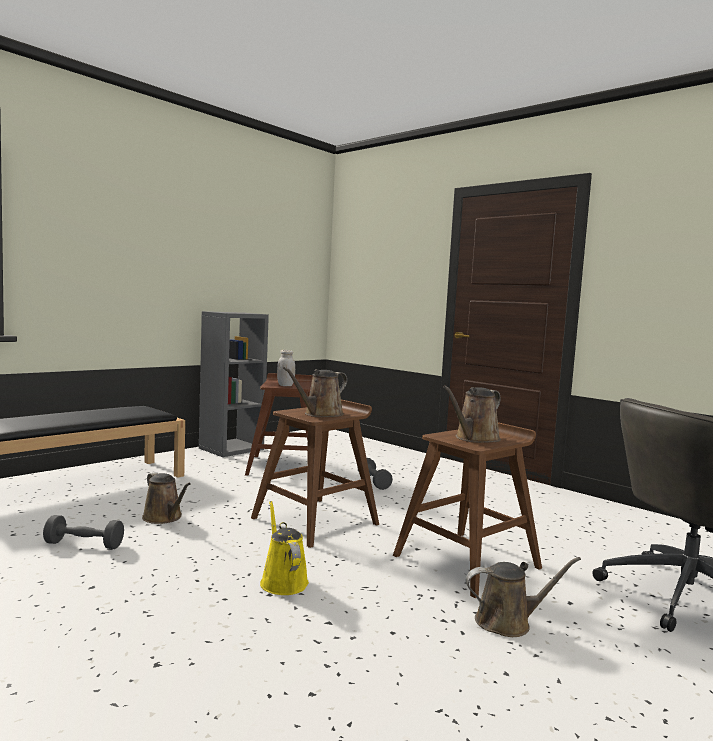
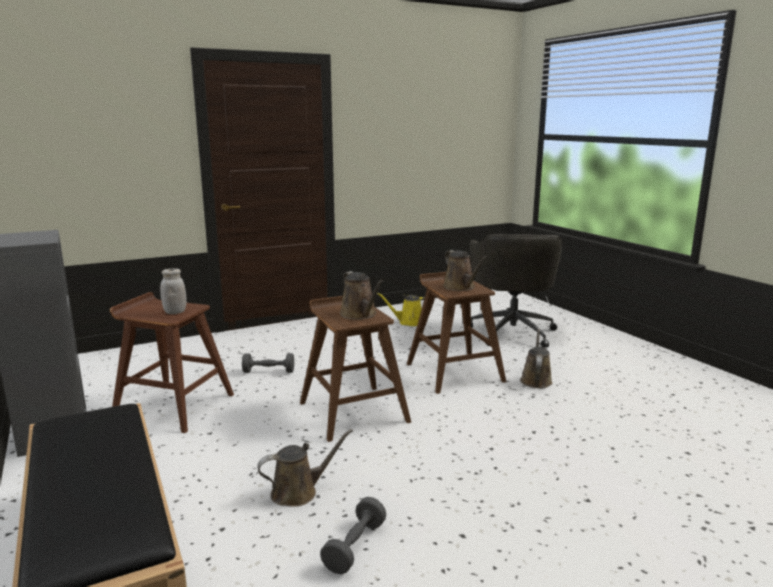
camera: 70 degrees left, 10 degrees up
yellow watering can [260,501,309,595] -> yellow watering can moved to [377,293,425,326]

